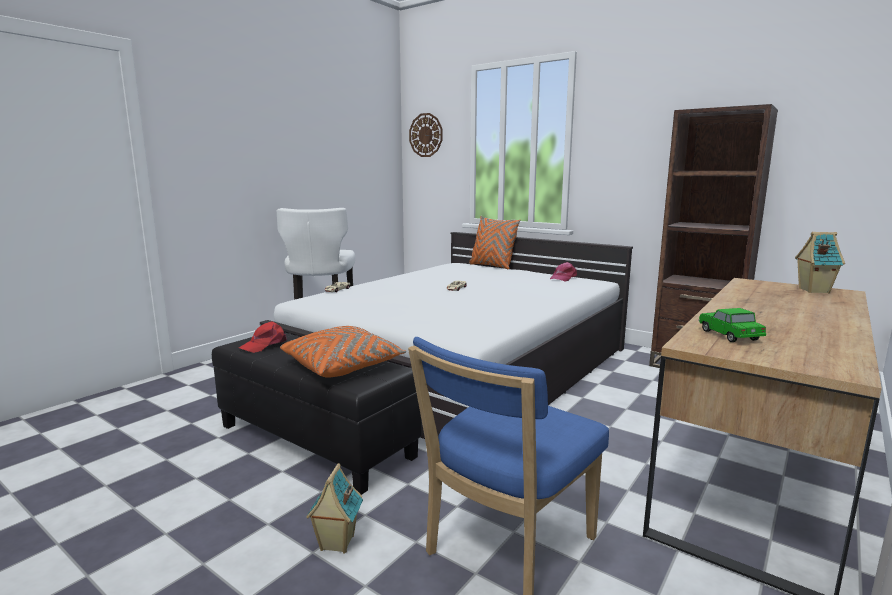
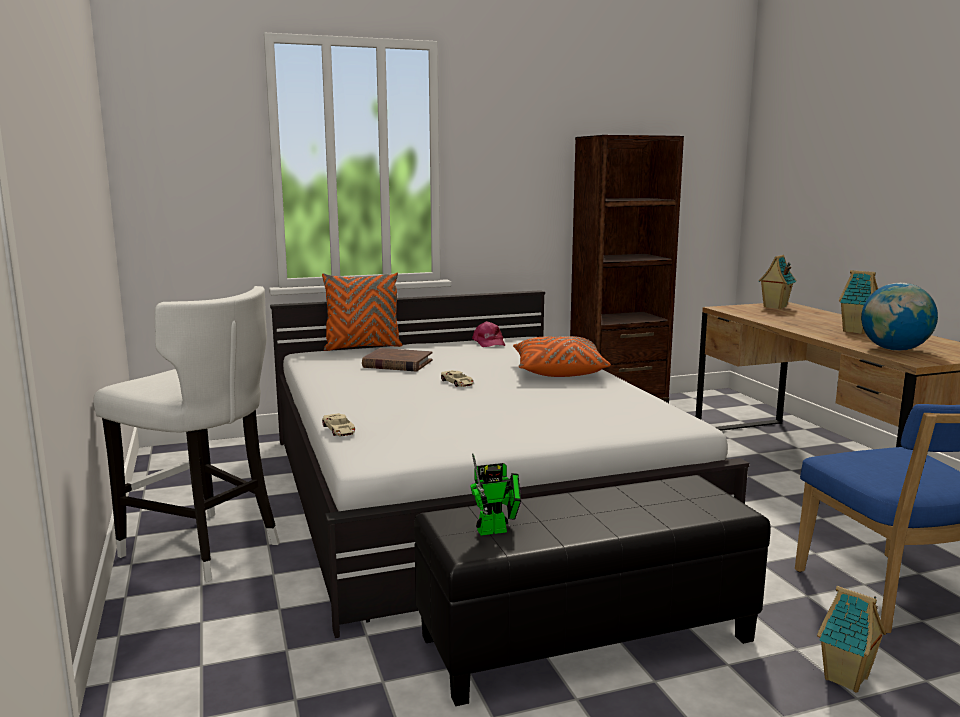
camera: 55 degrees left, 0 degrees up
red cap [239,321,287,353] -> toy robot [470,453,521,536]
orange pillow [280,326,406,378] -> orange pillow moved to [513,336,611,377]
wall clock [409,113,442,157] -> none
toy car [698,308,766,342] -> globe [861,283,938,351]
none -> brown book [362,348,433,371]
none -> toy house [839,270,878,334]

